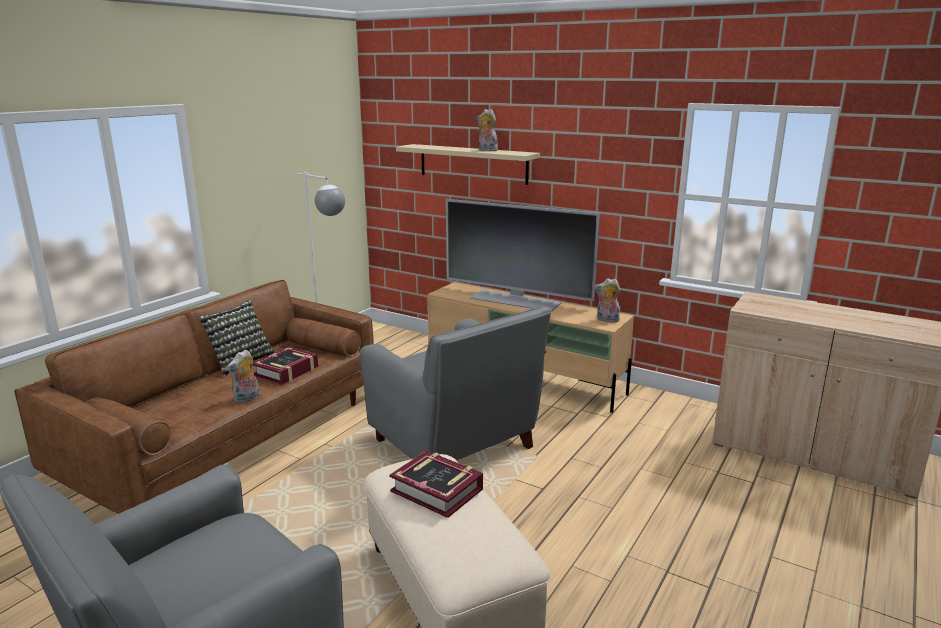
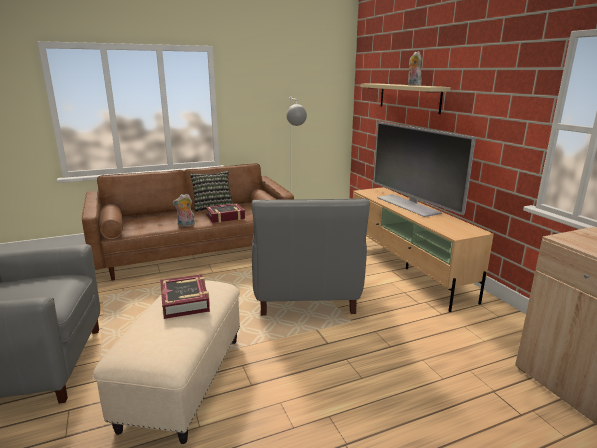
camera: 35 degrees right, 0 degrees up
plush toy [595,278,620,322] -> none

